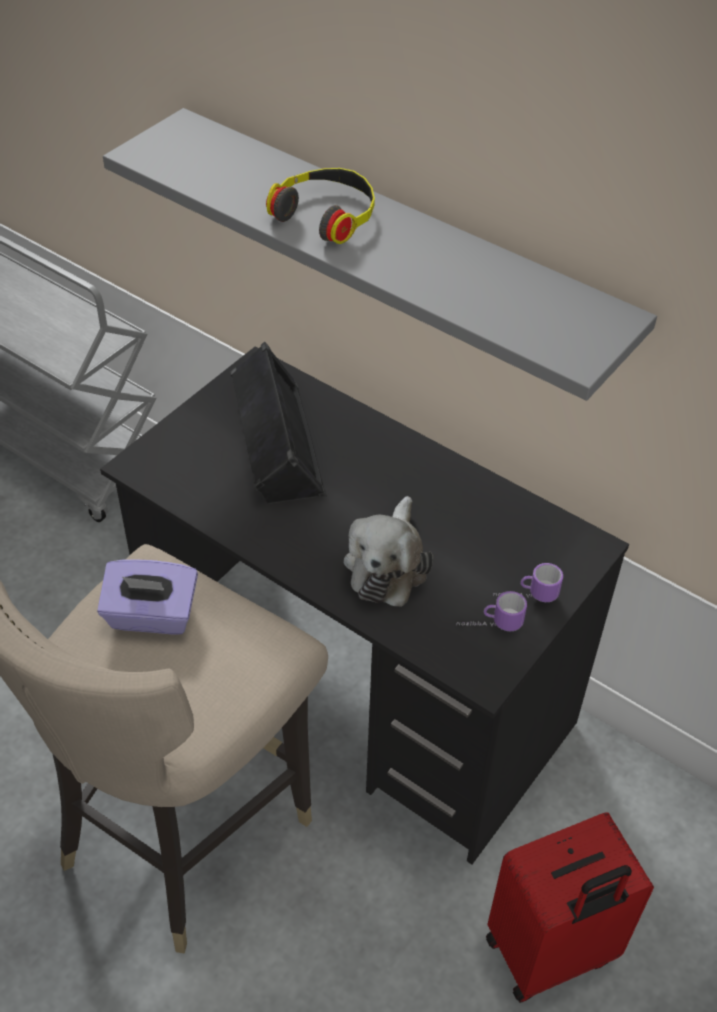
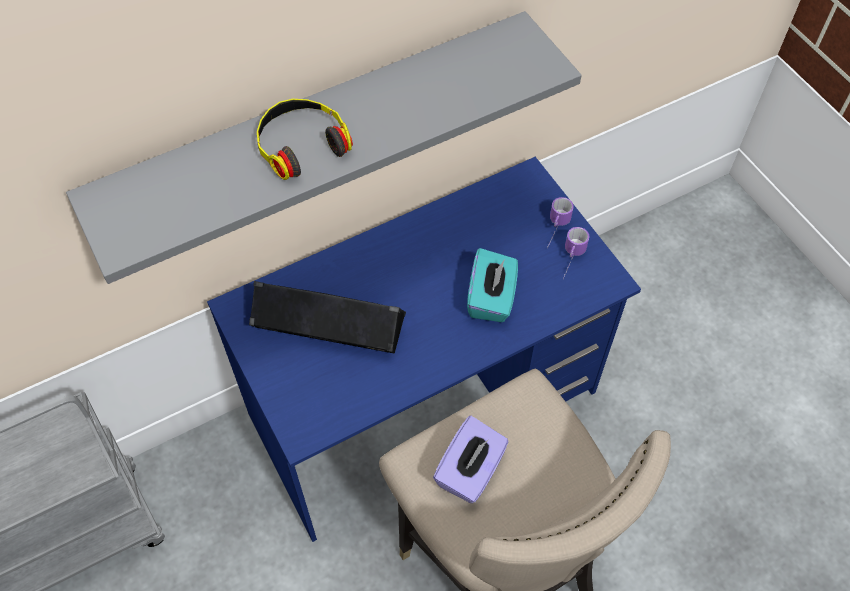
camera: 65 degrees left, 10 degrees up
black desk [100,347,629,865] -> blue desk [207,157,641,542]
plush toy [344,496,434,607] -> turquoise tissue box [467,248,518,322]
red suitcase [486,812,654,1003] -> none

